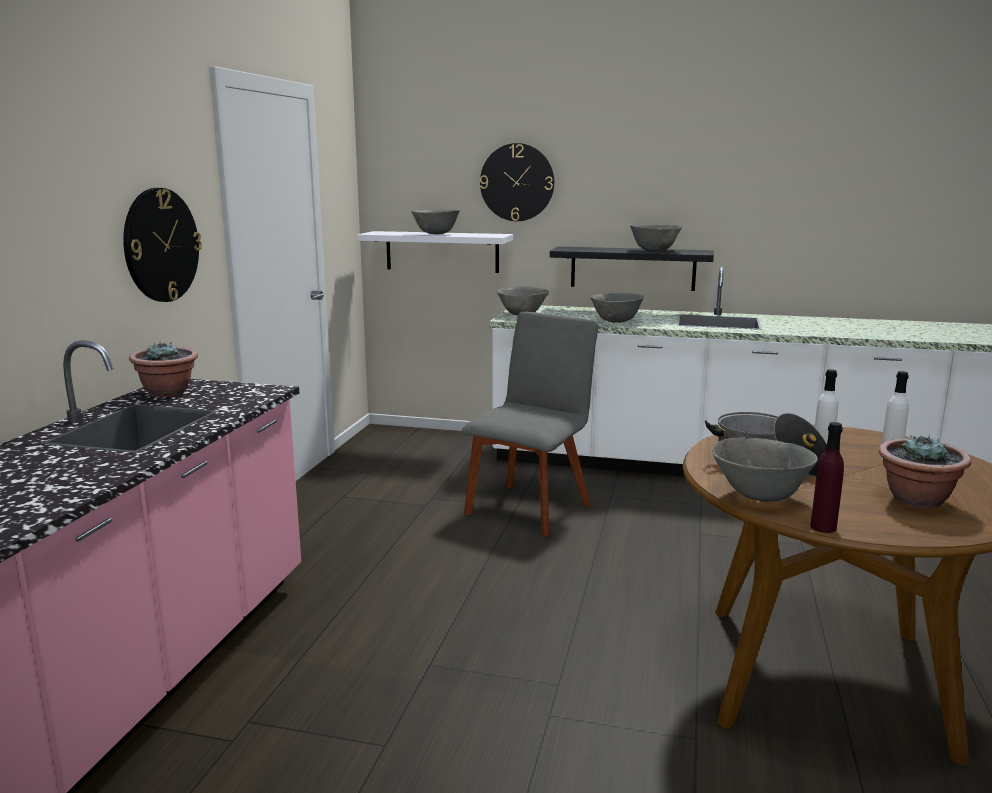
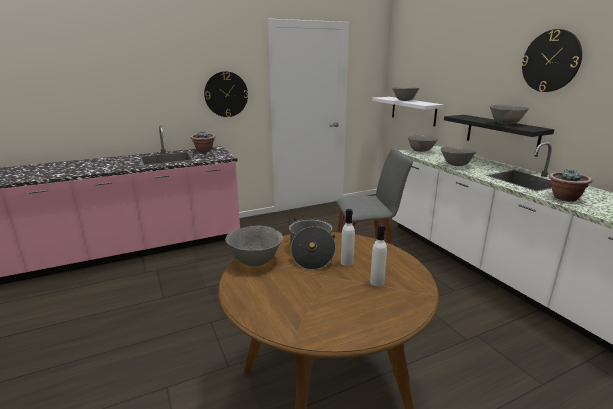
camera: 50 degrees right, 5 degrees up
wall clock [480,143,554,221] -> wall clock moved to [521,29,582,92]
purple bottle [810,422,844,533] -> none
potted plant [879,435,972,508] -> potted plant moved to [549,169,592,202]

